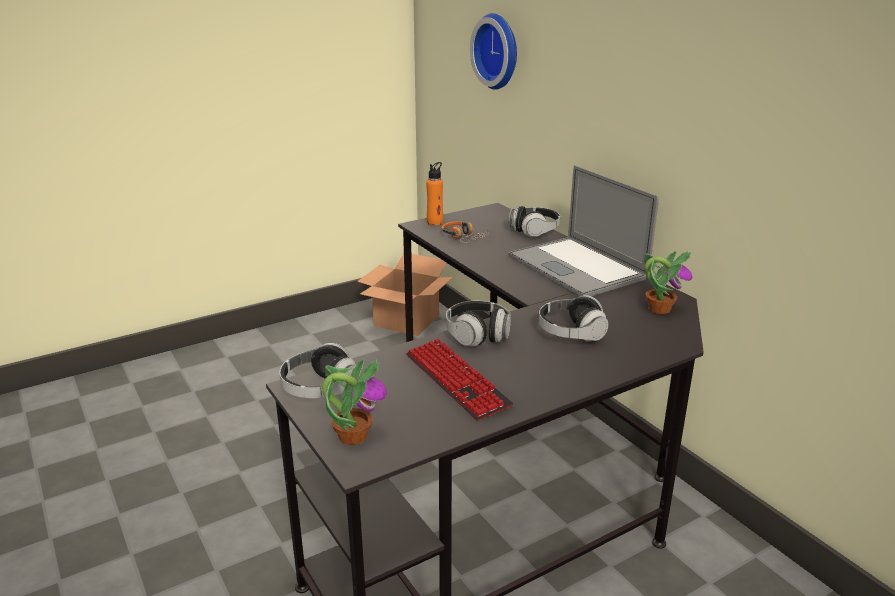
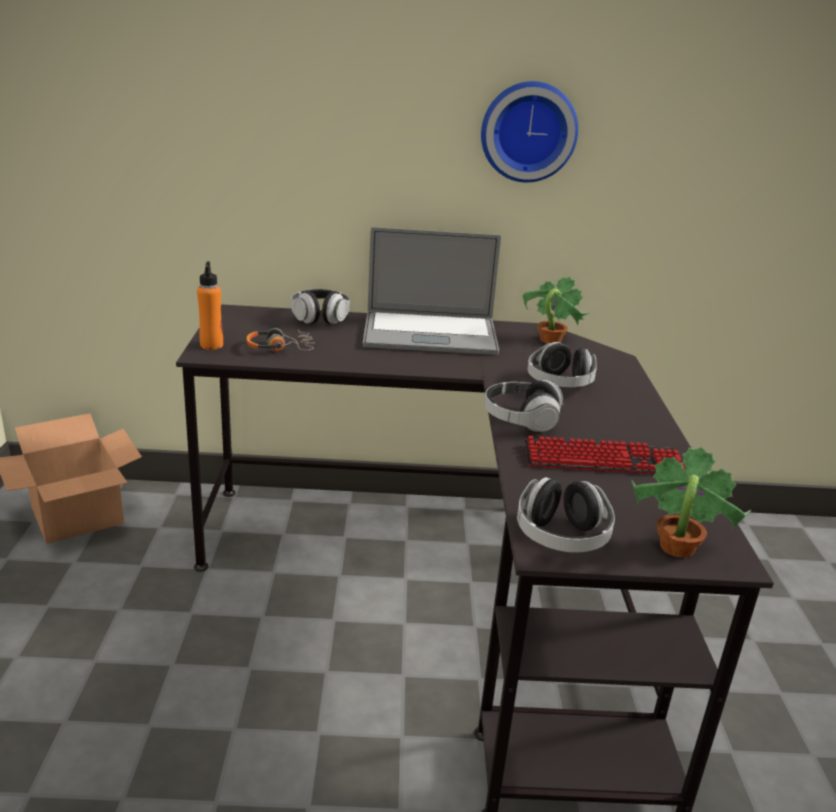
camera: 60 degrees left, 0 degrees up
wall clock [470,13,517,90] -> wall clock moved to [481,81,578,183]

